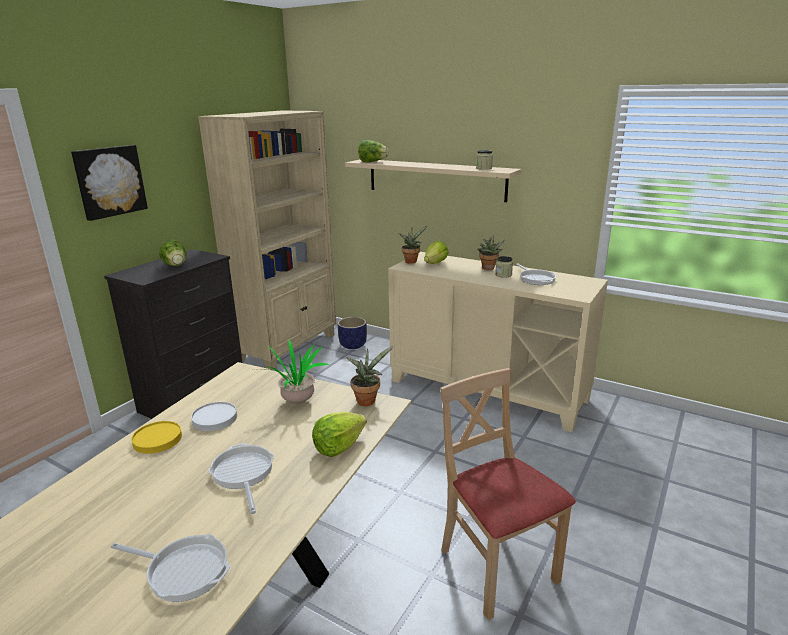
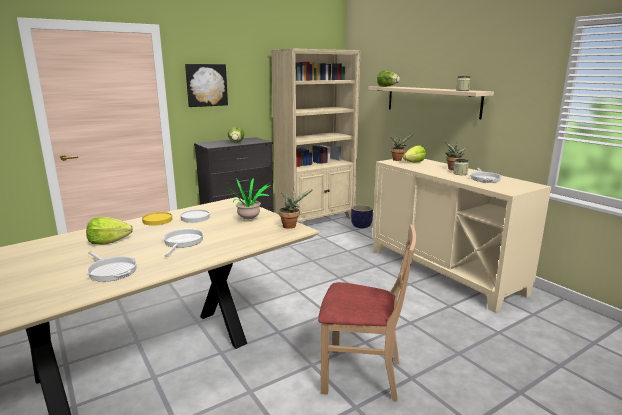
camera: 25 degrees right, 5 degrees down
lettuce [312,412,367,457] -> lettuce moved to [86,217,133,244]
beige chair [440,368,576,620] -> beige chair turned 105 degrees clockwise [318,224,416,402]

